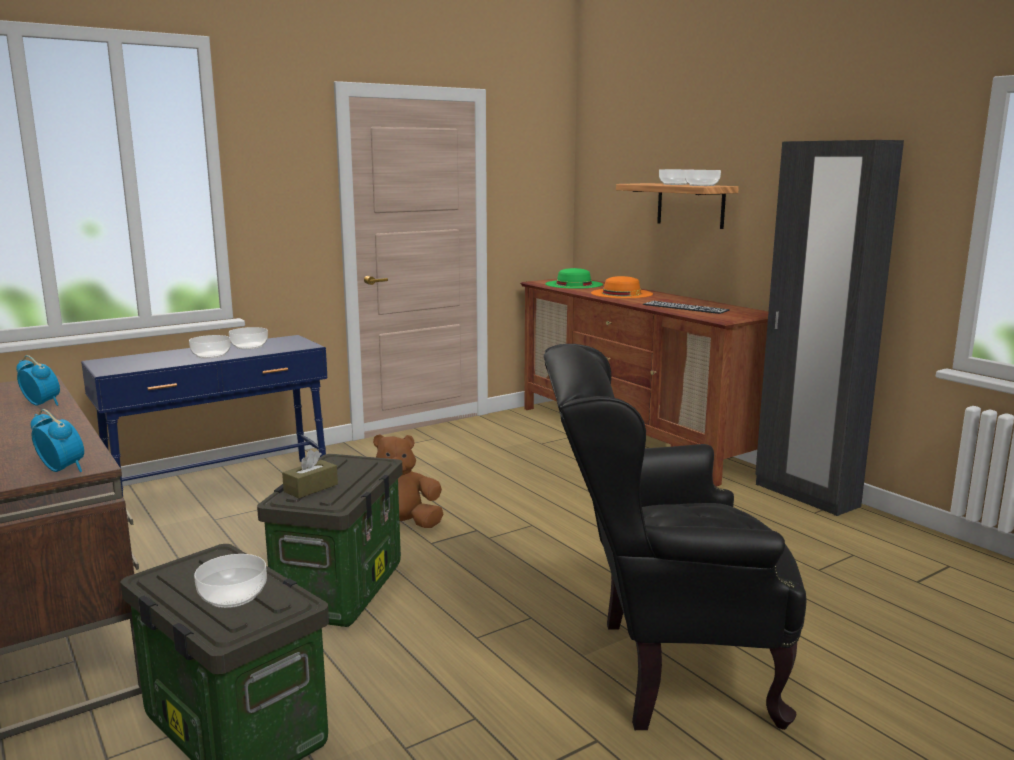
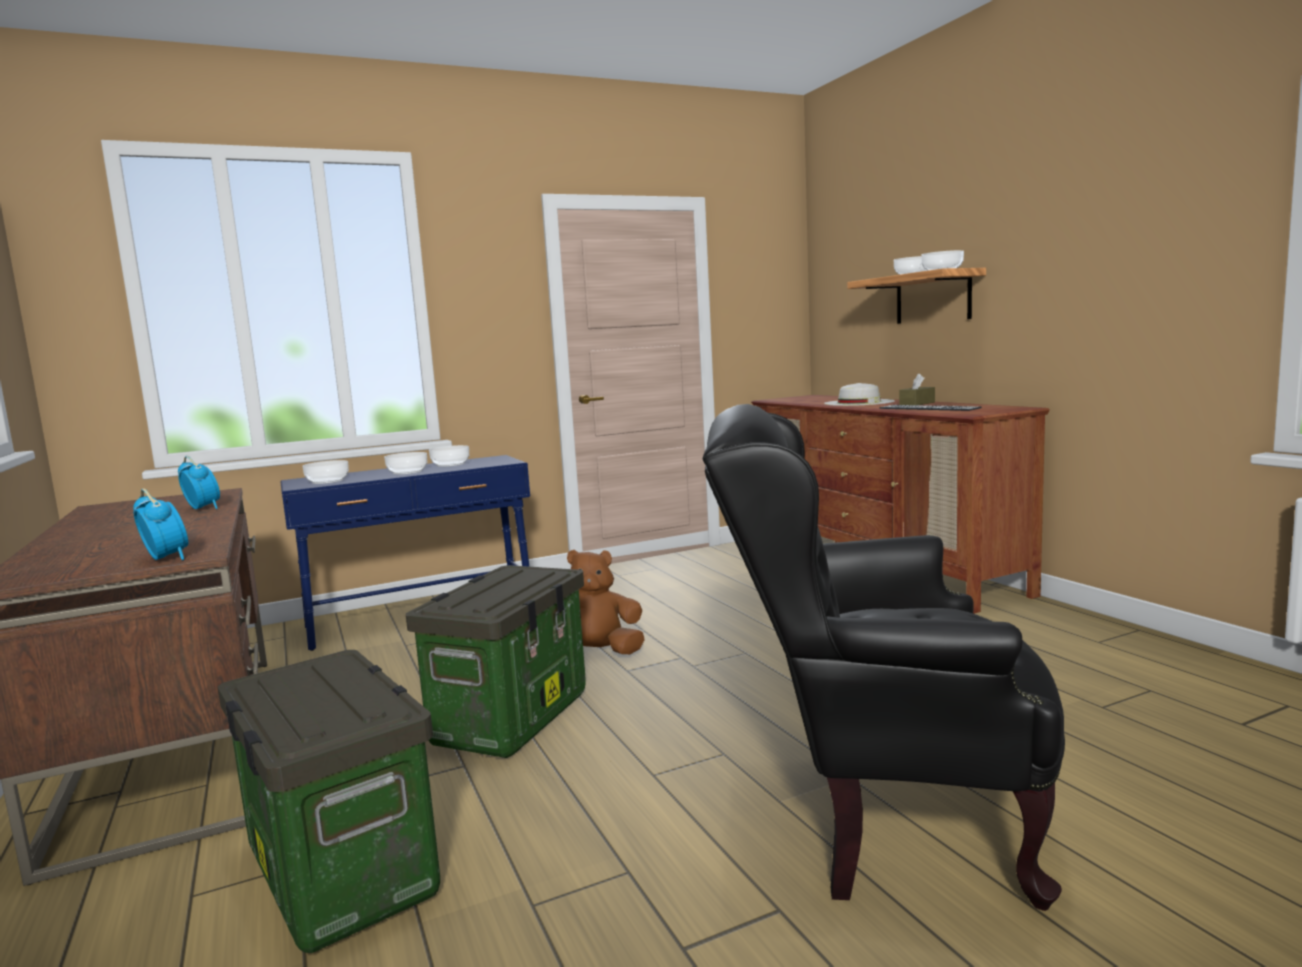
camera: 10 degrees right, 5 degrees down
bowl [194,554,267,608] -> bowl moved to [303,460,349,484]
brown tissue box [282,450,338,498] -> brown tissue box moved to [899,373,935,405]
green hat [545,268,603,289] -> none
orange hat [591,276,653,298] -> white hat [824,383,895,406]
black wardrobe [755,140,904,516] -> none

